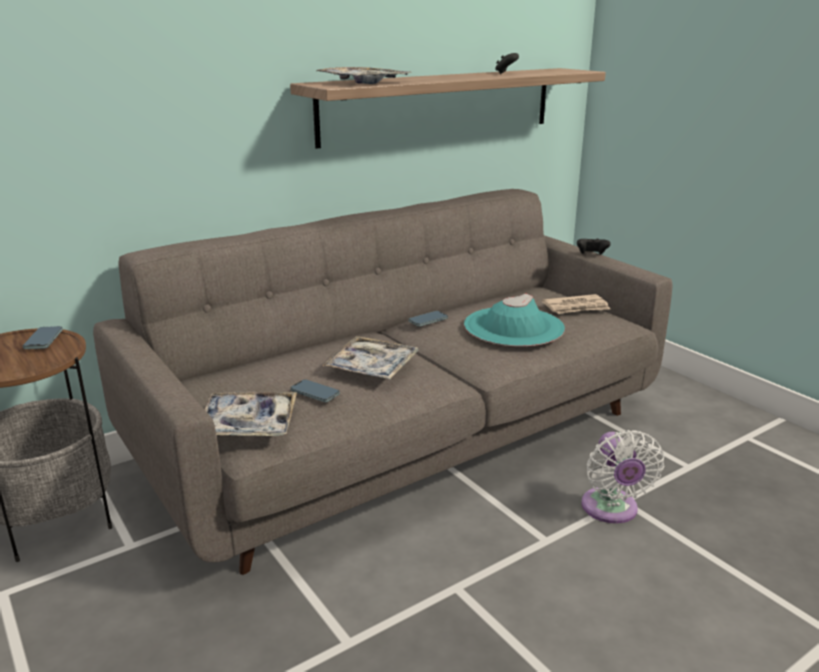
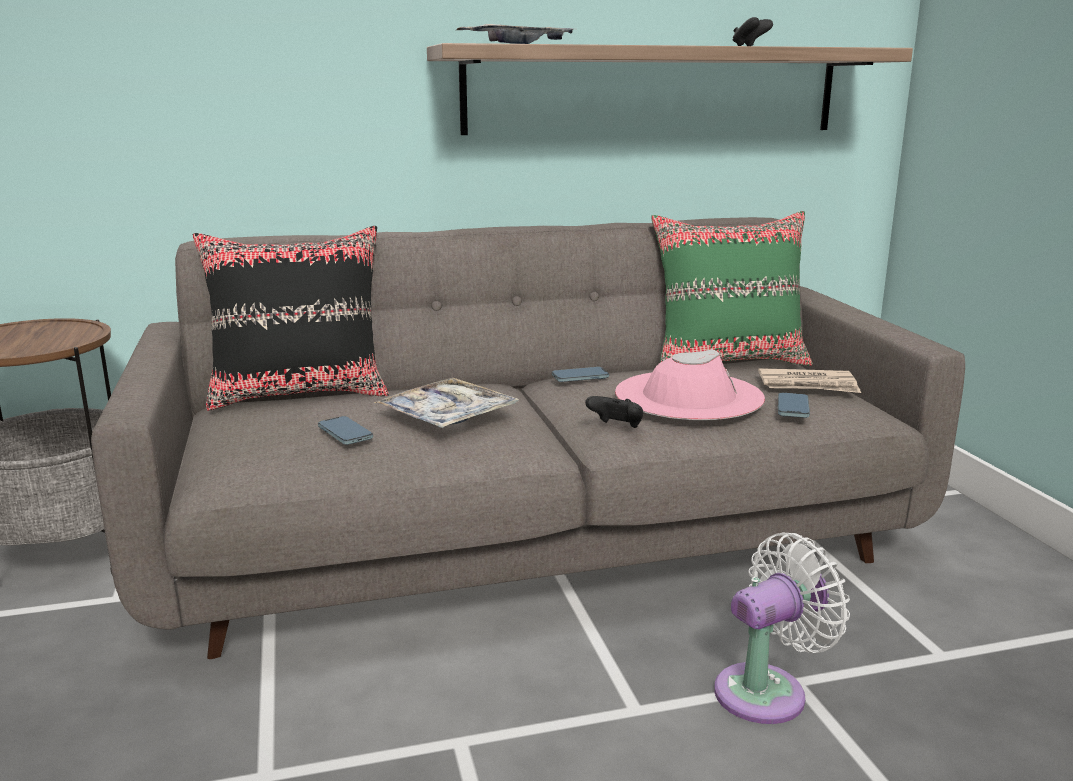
camera: 20 degrees right, 5 degrees down
phone [23,326,63,349] -> phone moved to [778,393,810,418]
tray [204,392,297,436] -> none
turquoise hat [464,293,565,346] -> pink hat [615,349,765,420]
black game controller [577,239,611,255] -> black game controller moved to [585,396,643,428]
white fan [581,430,664,524] -> white fan turned 135 degrees counterclockwise [714,533,850,724]
none -> black pillow [193,226,389,411]
none -> green pillow [651,211,813,366]

